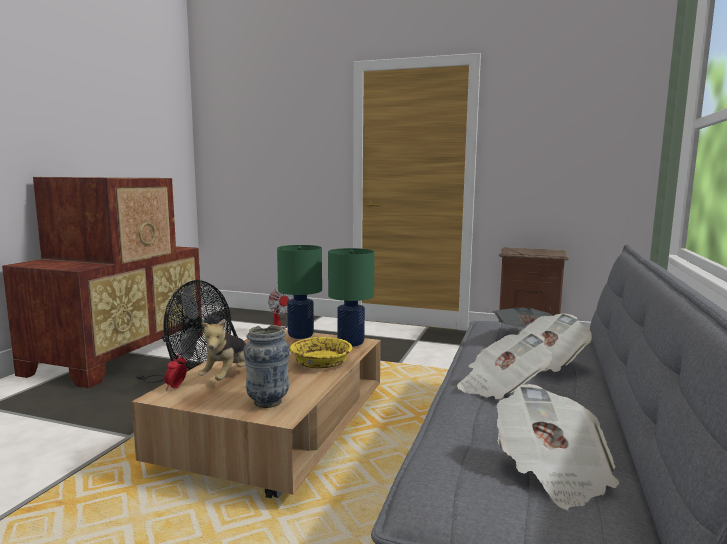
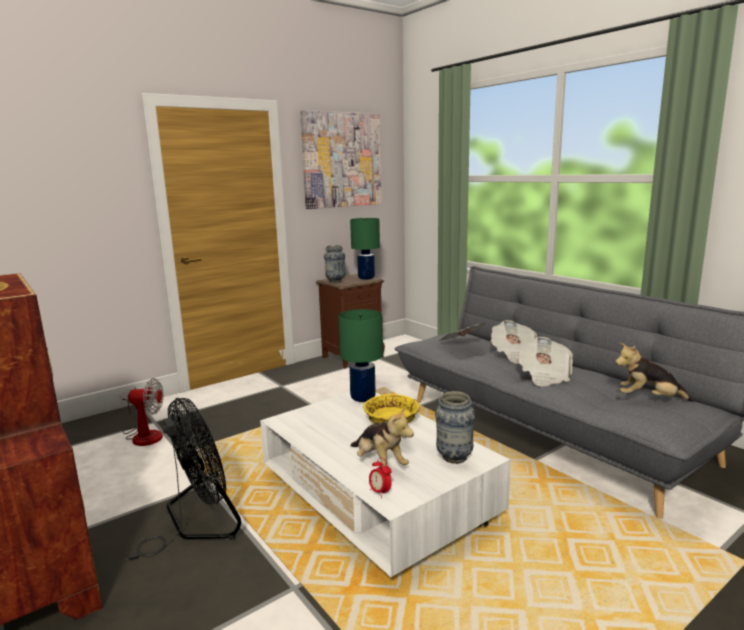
camera: 55 degrees left, 5 degrees up
brown coffee table [132,329,381,498] -> white coffee table [260,392,511,577]
green table lamp [277,245,322,339] -> green table lamp moved to [350,218,380,280]
newspaper [497,384,619,511] -> plush toy [615,343,694,402]
none -> picture [300,110,381,209]
none -> vase [324,245,345,283]

